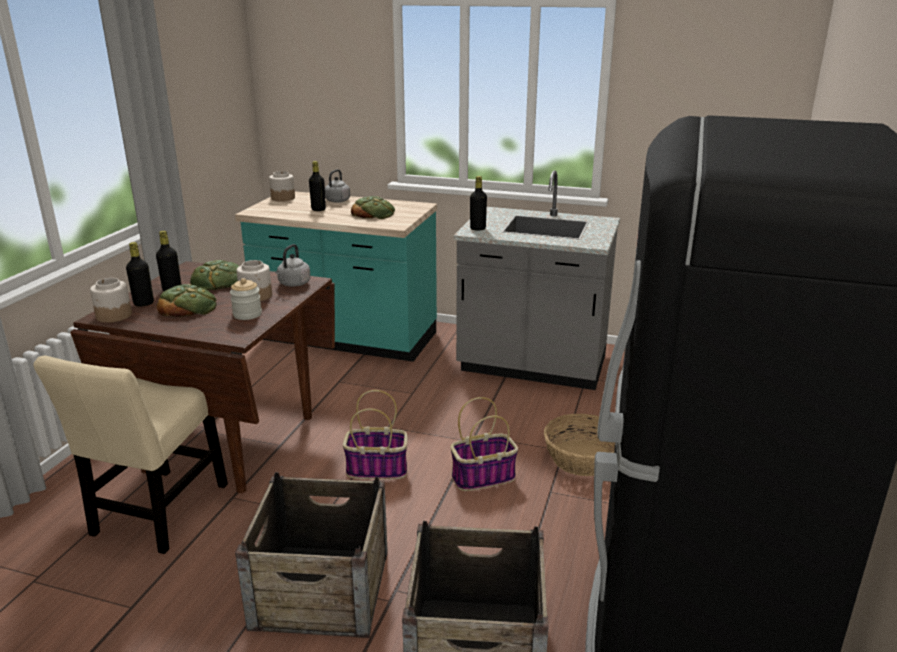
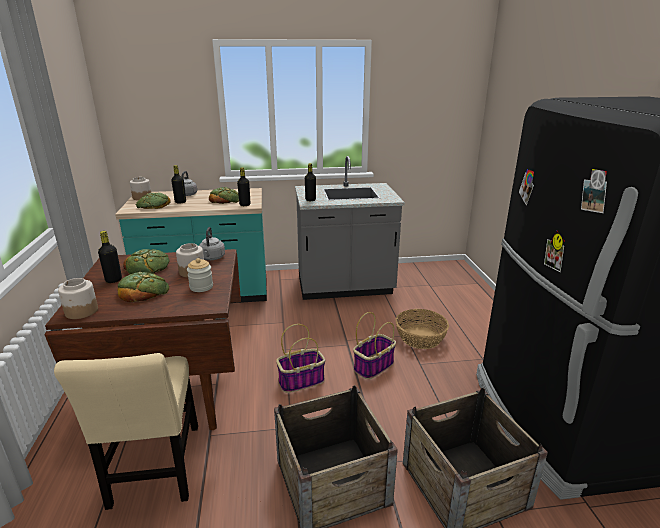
camera: 25 degrees left, 0 degrees up
black bottle [126,242,154,307] -> black bottle moved to [237,167,250,206]
none -> bread [136,192,171,209]

